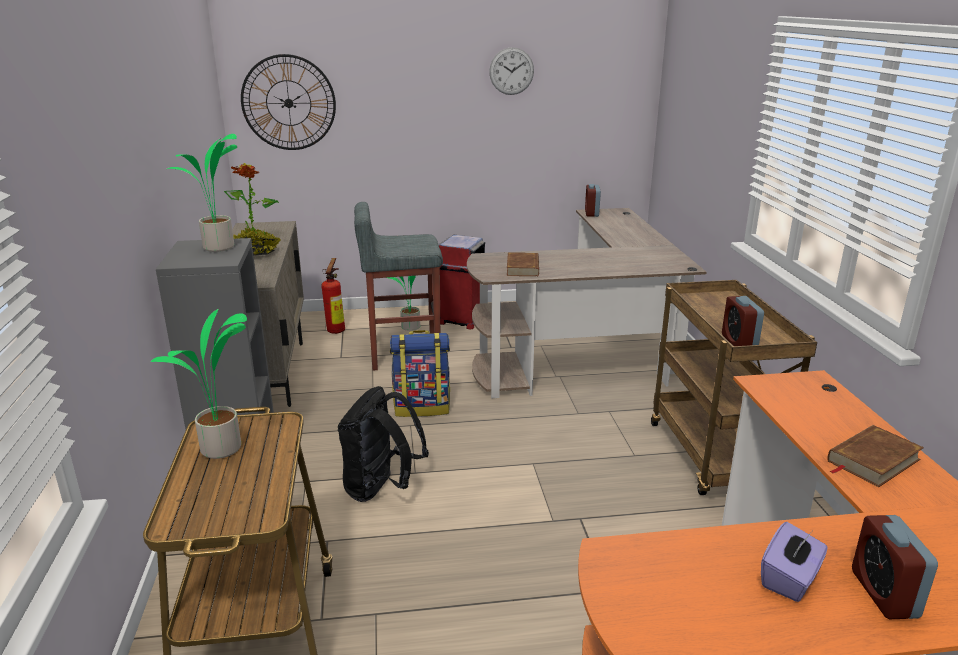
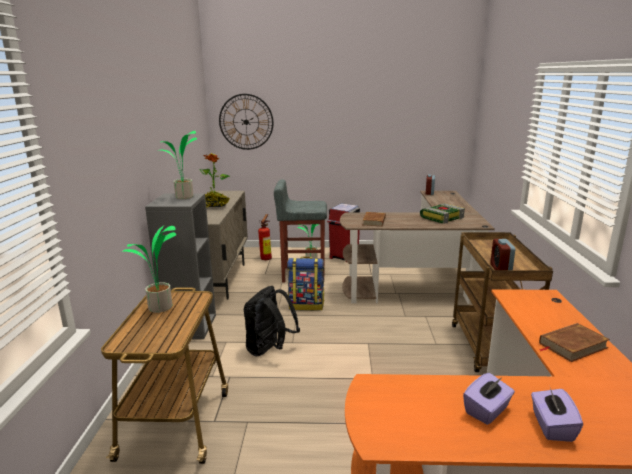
camera: 10 degrees right, 5 degrees down
wall clock [489,47,534,95] -> none
alarm clock [852,515,938,619] -> purple tissue box [531,388,583,442]
none -> book [420,203,465,224]

